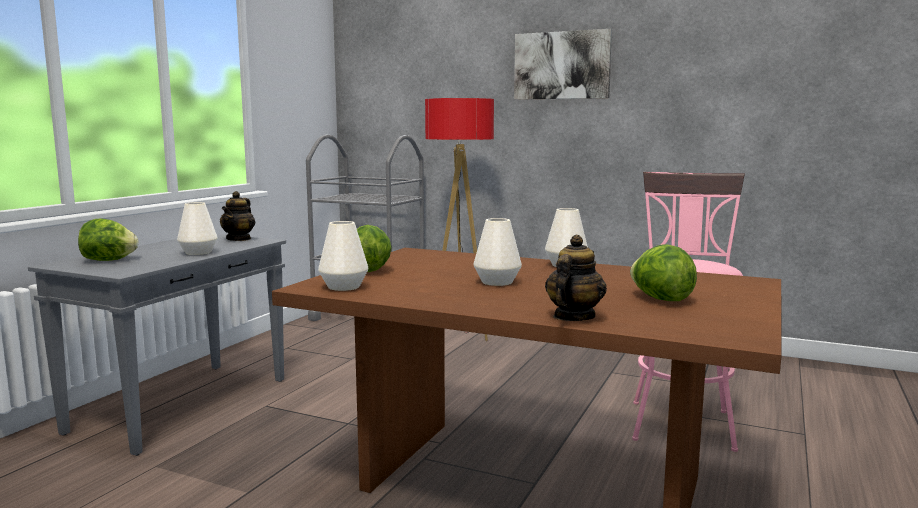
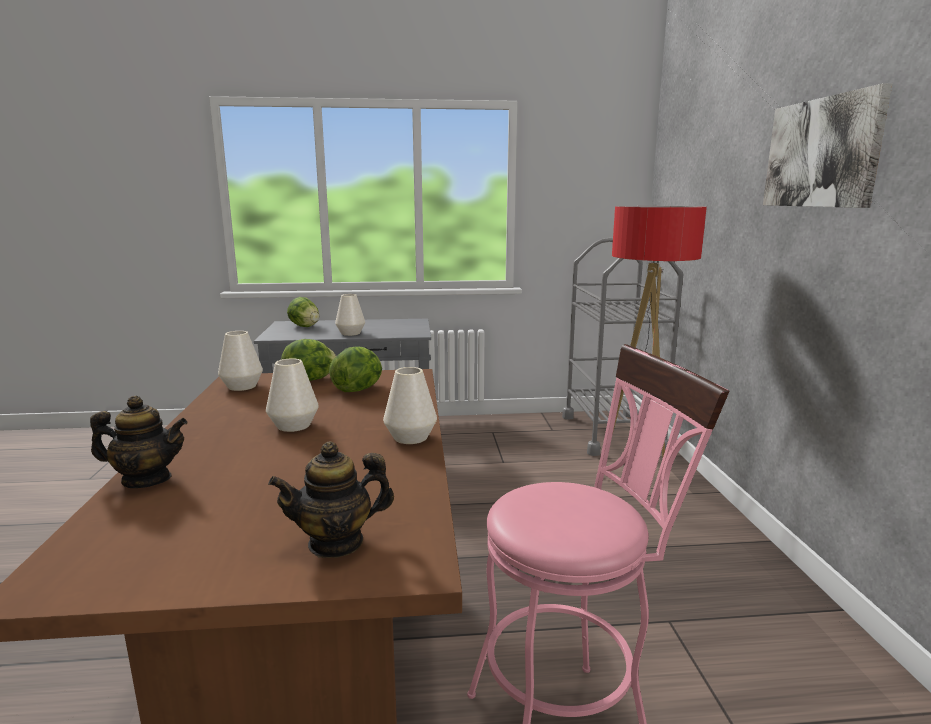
camera: 60 degrees right, 5 degrees up
teapot [220,191,255,241] -> teapot moved to [268,441,394,558]
lettuce [630,244,697,301] -> lettuce moved to [329,347,382,392]

